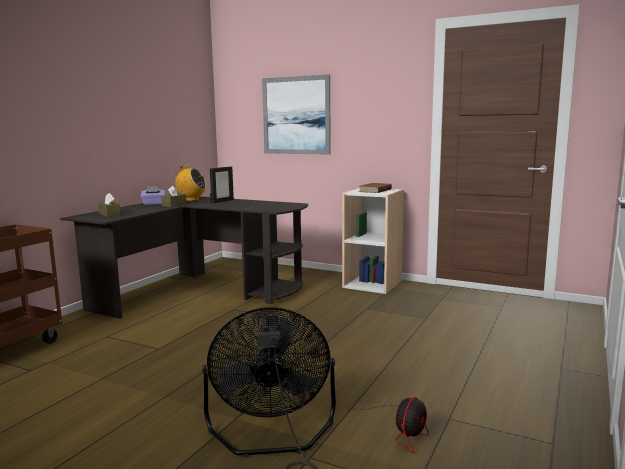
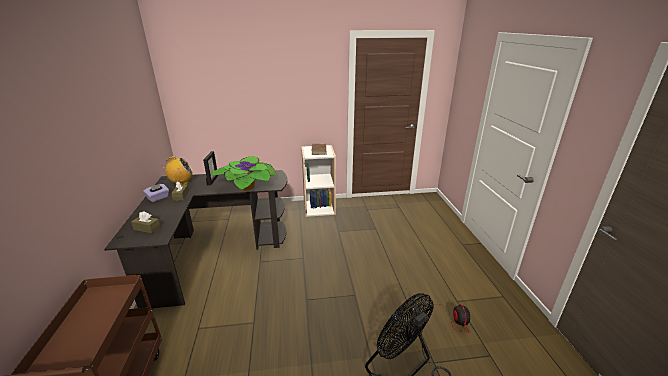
camera: 35 degrees left, 15 degrees up
picture [262,74,331,155] -> none
none -> potted plant [210,156,276,191]

